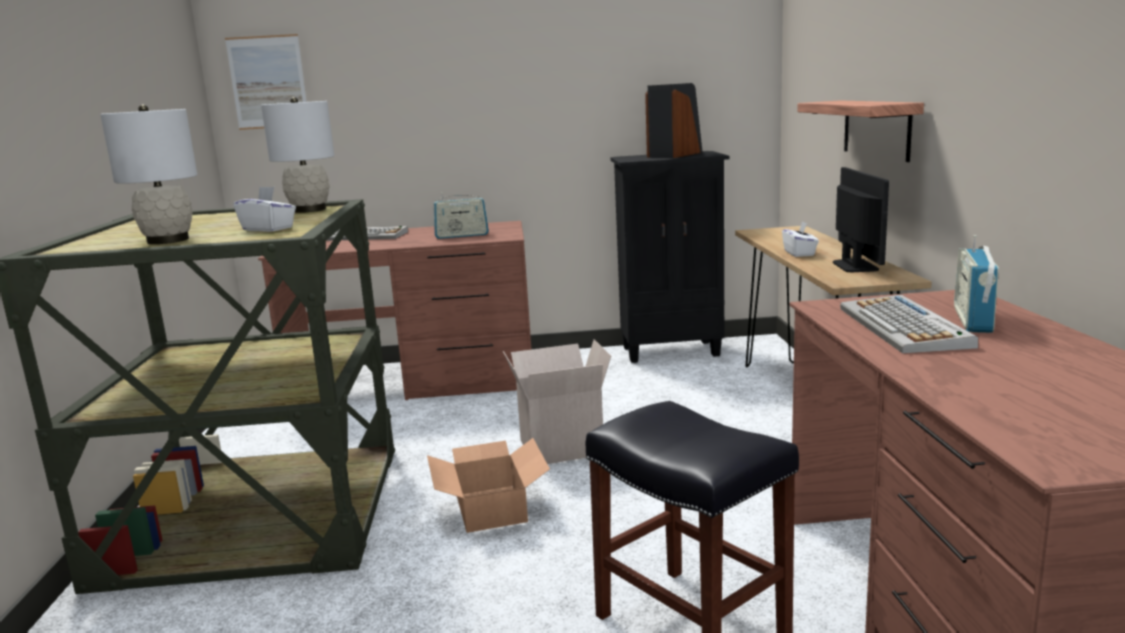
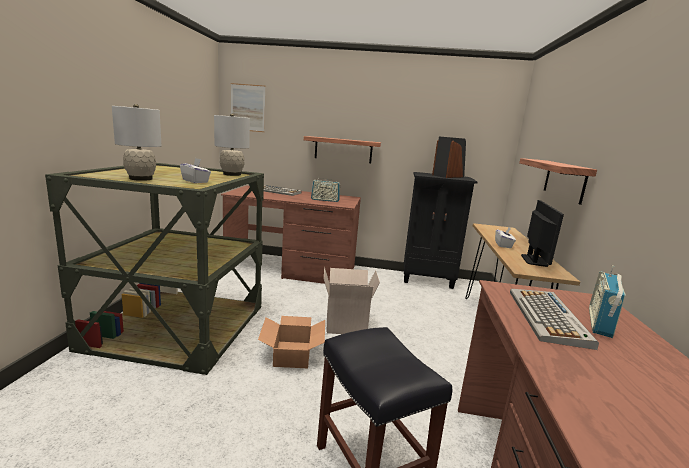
camera: 10 degrees right, 0 degrees up
none -> shelf [304,136,381,163]

